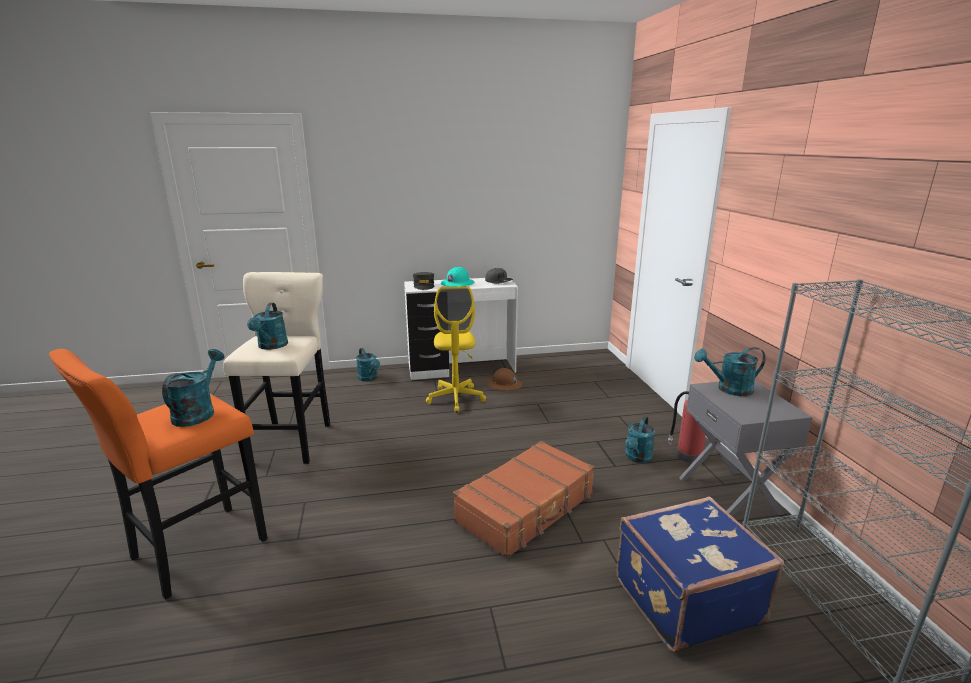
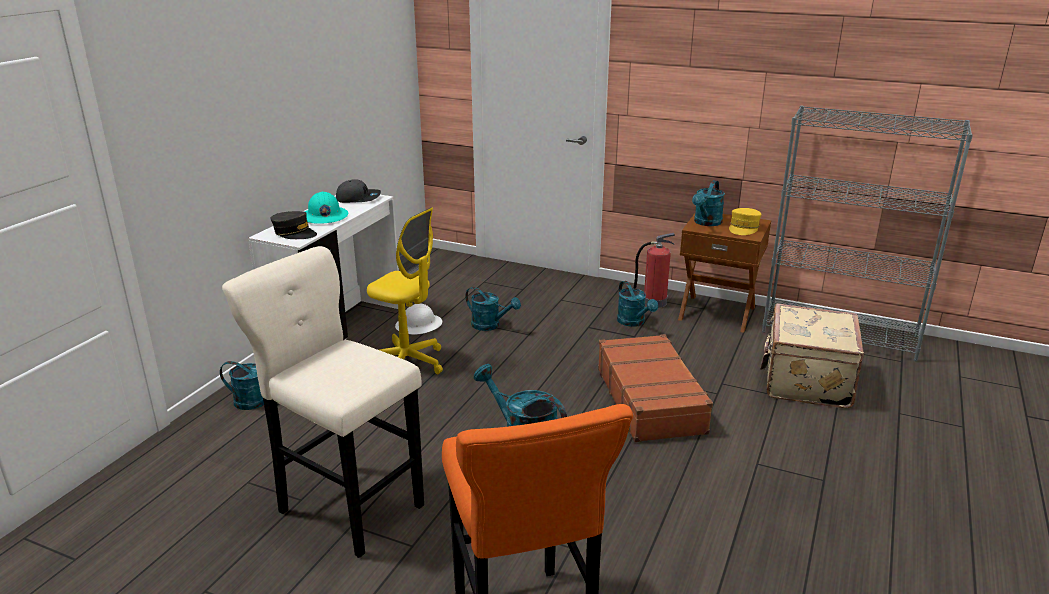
camera: 55 degrees left, 5 degrees up
turquoise watering can [247,303,288,350] -> turquoise watering can moved to [465,287,521,331]
brown hard hat [487,368,522,391] -> white hard hat [395,303,442,334]
blue suitcase [616,496,784,653] -> beige suitcase [760,304,864,409]
grey nightstand [679,381,813,517] -> brown nightstand [678,214,771,333]
none -> yellow cap [729,208,762,235]

